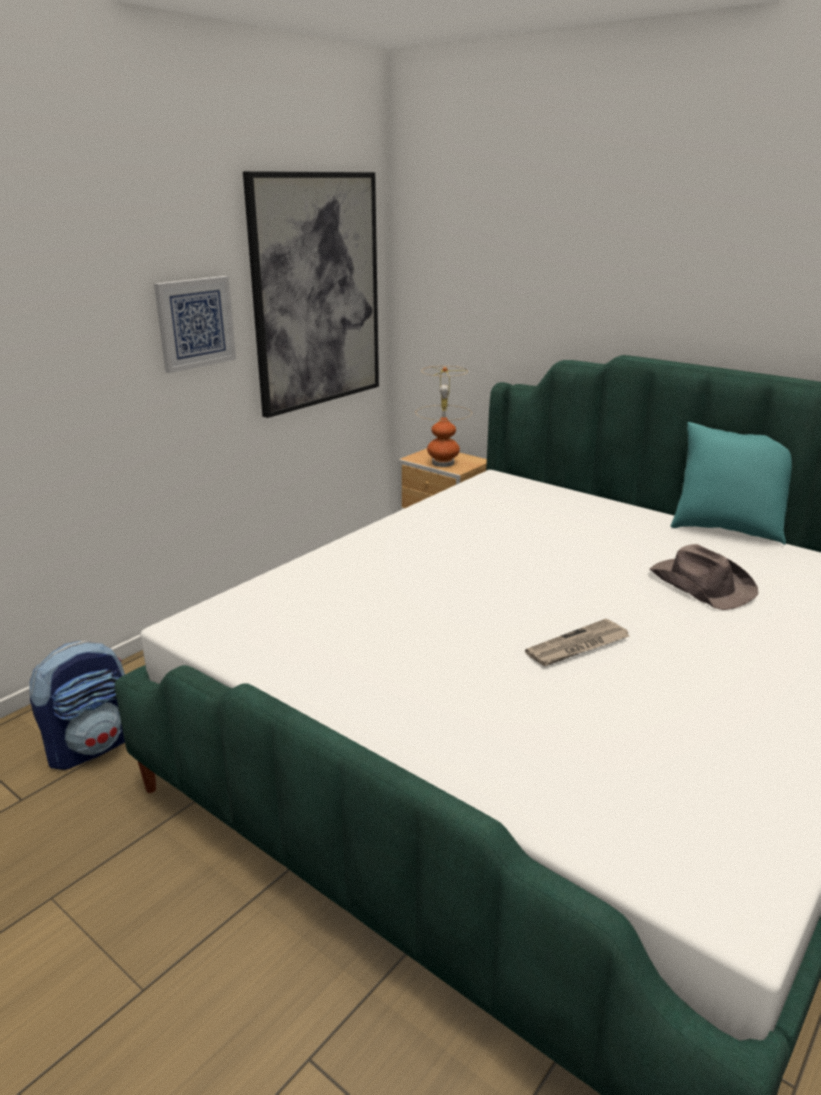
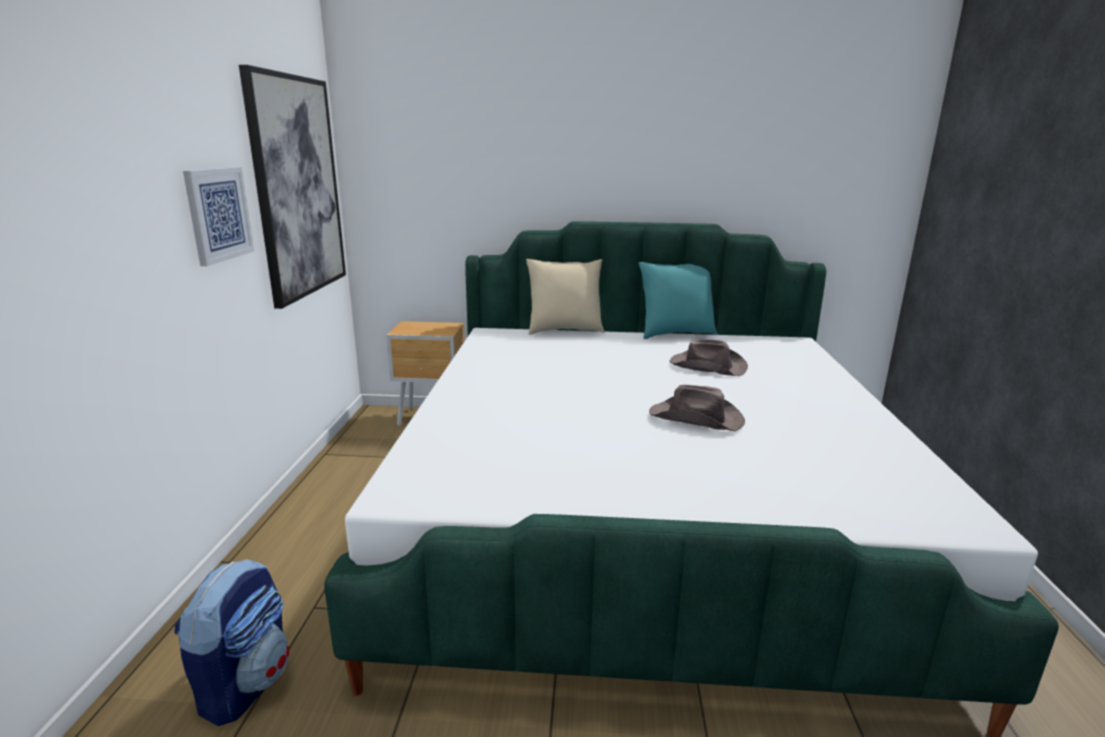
camera: 35 degrees left, 5 degrees down
table lamp [415,366,472,467] -> none
newspaper [525,619,629,666] -> brown hat [649,385,745,432]
none -> beige pillow [526,259,604,335]

